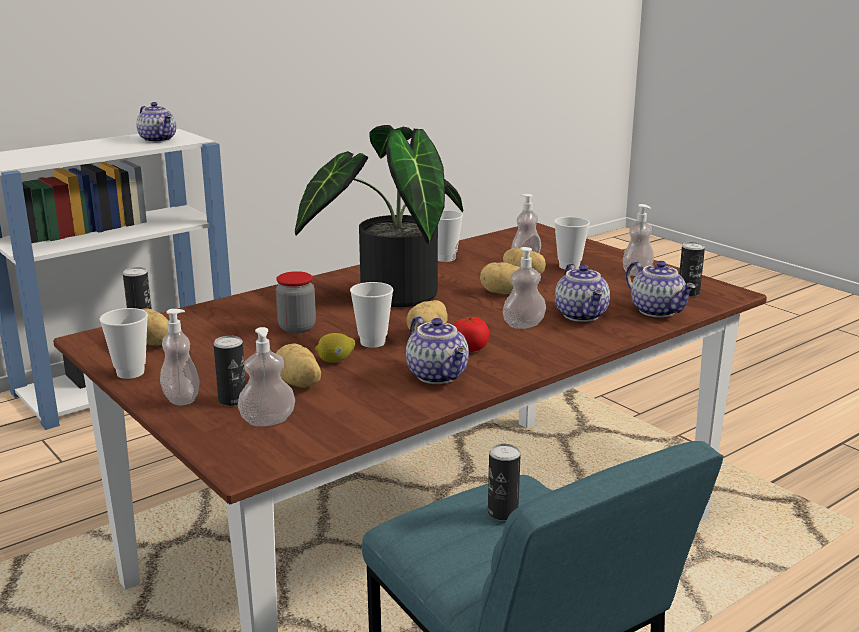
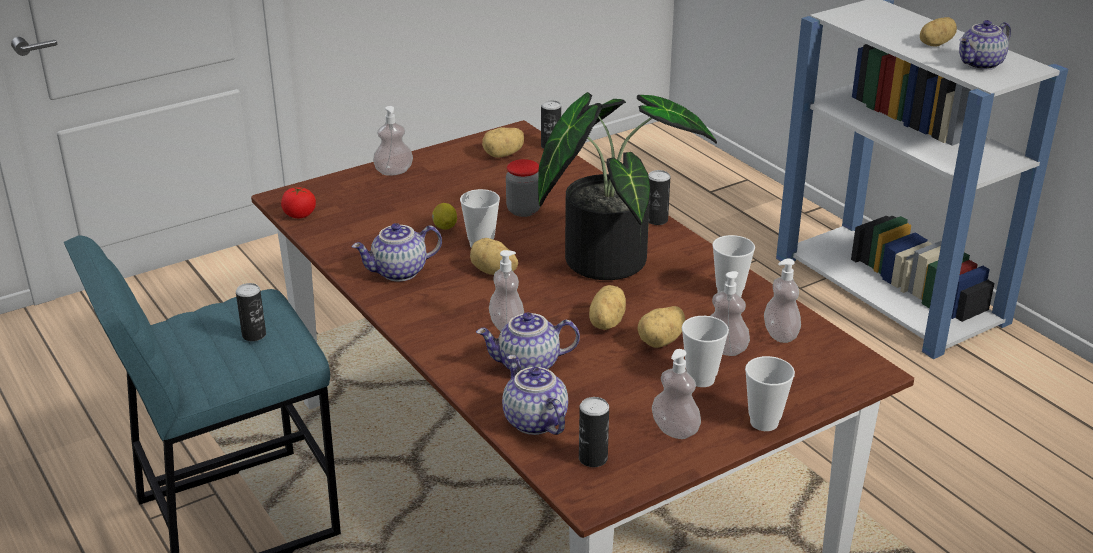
camera: 95 degrees right, 10 degrees up
cup [100,308,148,379] -> cup moved to [745,356,795,431]
can [213,336,246,406] -> can moved to [648,170,670,225]
soap dispenser [238,327,295,426] -> soap dispenser moved to [764,259,801,343]
potato [276,343,321,387] -> potato moved to [920,17,957,47]
tomato [454,316,489,352] -> tomato moved to [281,187,316,218]
teapot [626,261,696,318] -> teapot turned 90 degrees clockwise [502,355,568,435]

